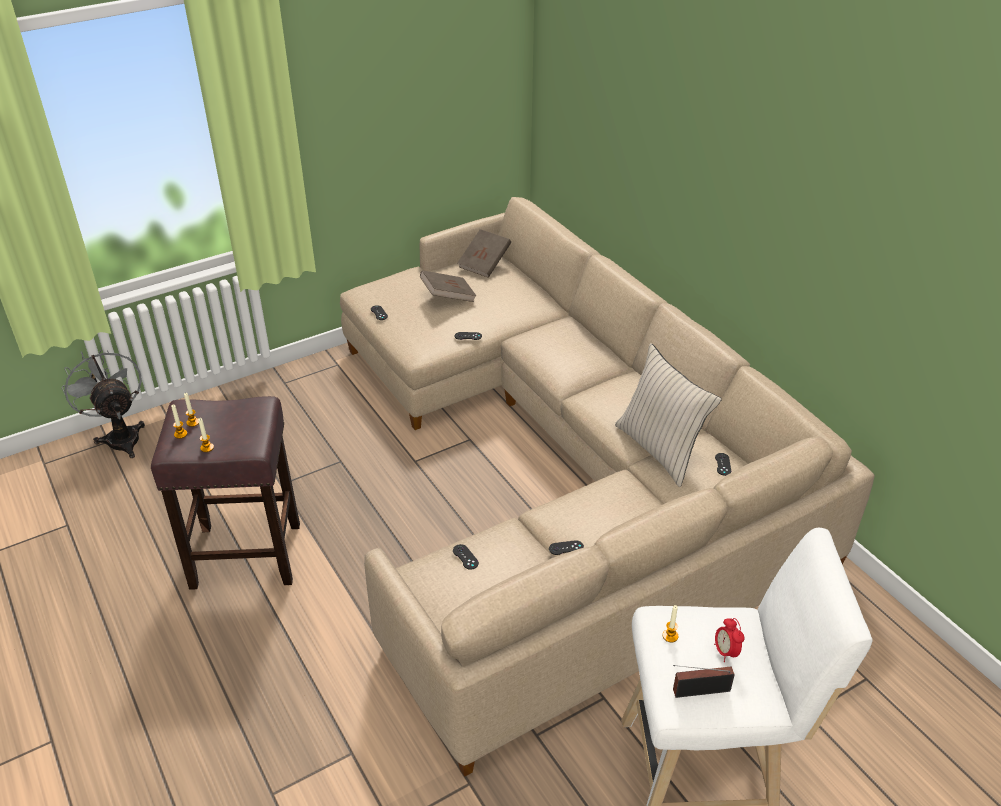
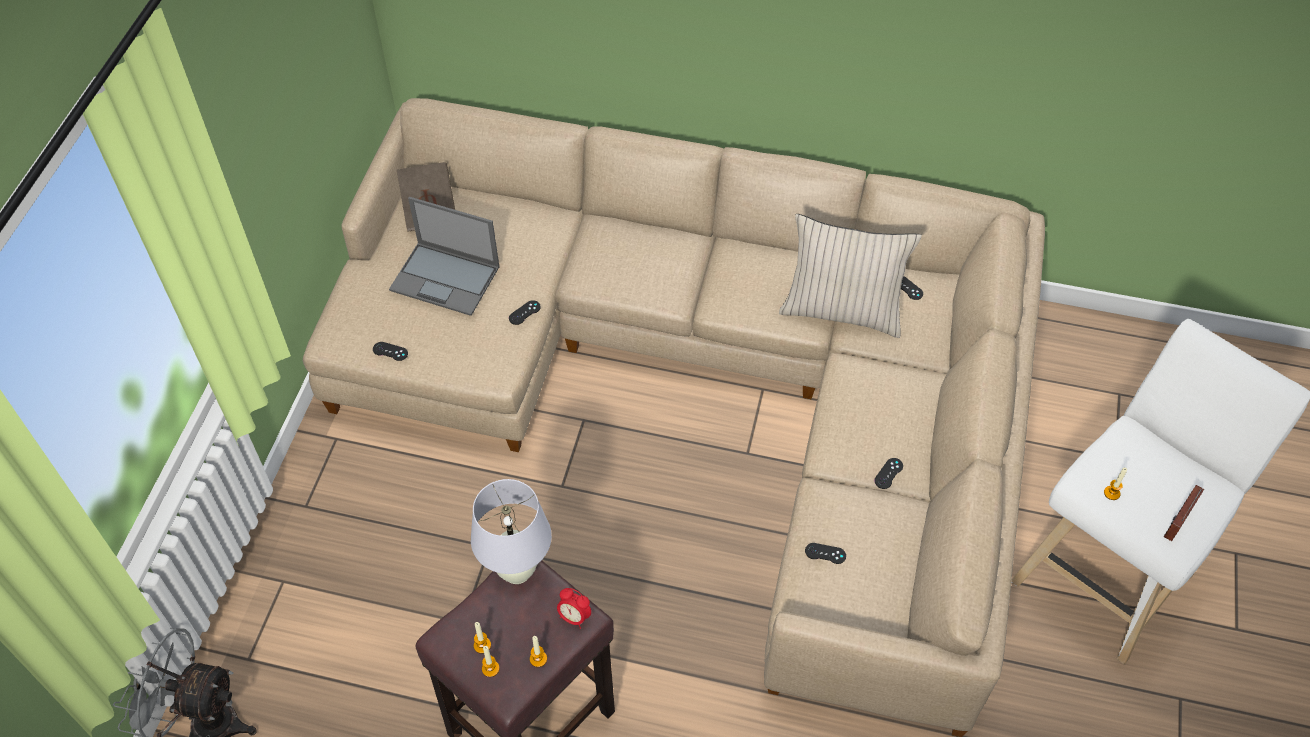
camera: 45 degrees left, 15 degrees up
brown book [420,270,477,302] -> laptop [389,197,500,316]
alarm clock [714,618,744,662] -> alarm clock moved to [557,588,591,629]
none -> white table lamp [471,479,552,584]

